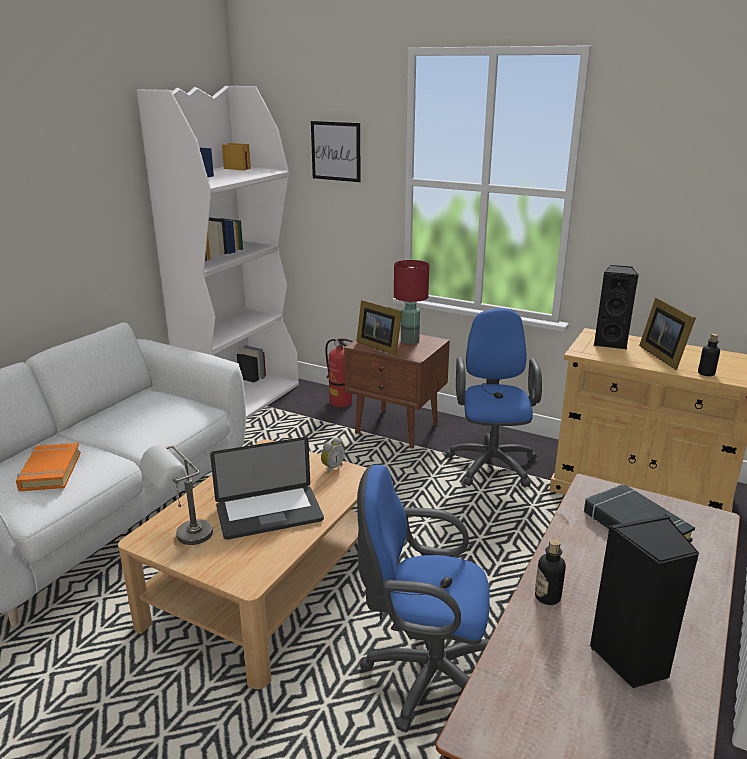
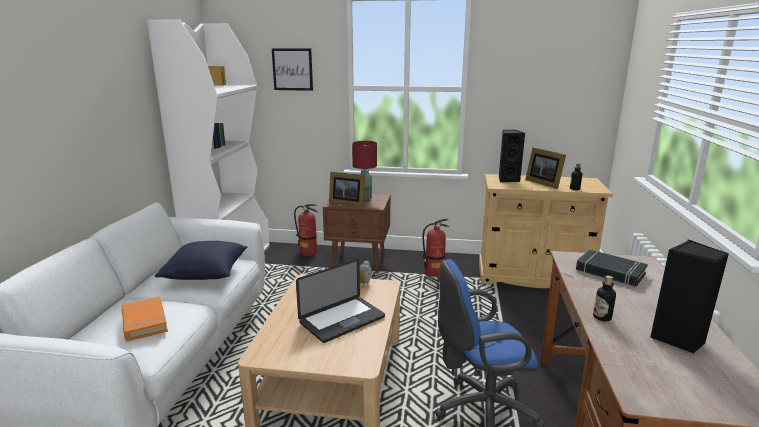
camera: 20 degrees left, 5 degrees down
grey table lamp [139,445,213,545] -> none
blue office chair [445,308,542,487] -> fire extinguisher [423,219,449,277]
none -> blue pillow [155,241,247,280]

